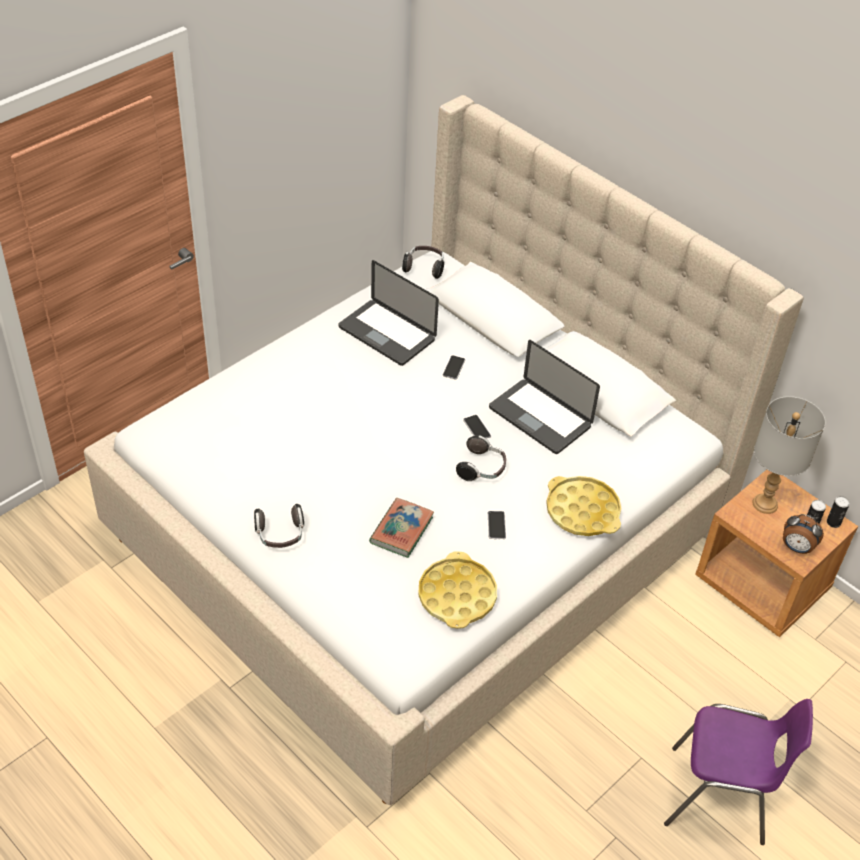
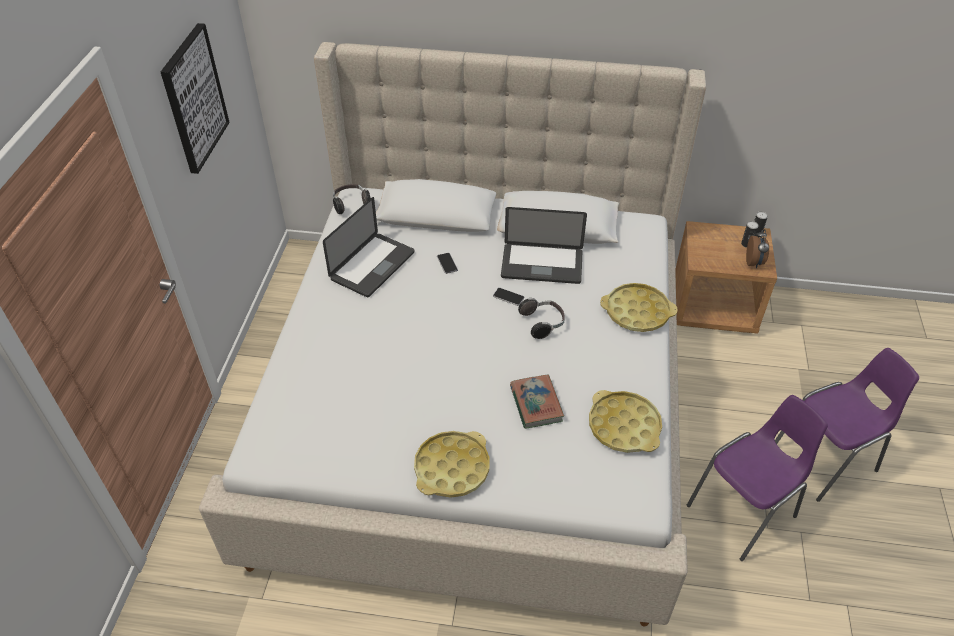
camera: 35 degrees left, 0 degrees up
headphones [254,504,304,548] -> yellow tray [414,431,490,498]
laptop [338,260,439,366] -> laptop turned 60 degrees counterclockwise [323,197,414,297]
phone [488,511,506,539] -> none
grey table lamp [753,396,825,514] -> none
alarm clock [783,514,824,554] -> alarm clock turned 75 degrees counterclockwise [746,229,769,268]
none -> picture [161,23,230,174]
none -> purple chair [687,395,828,561]

